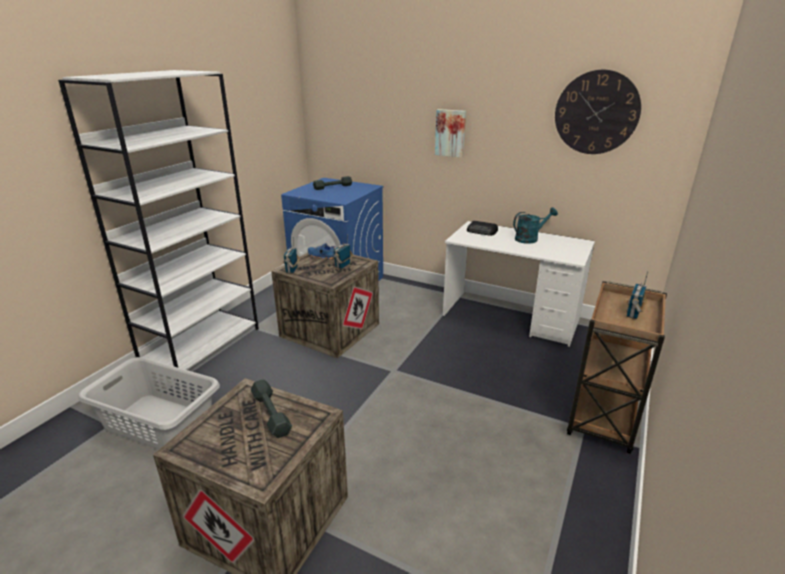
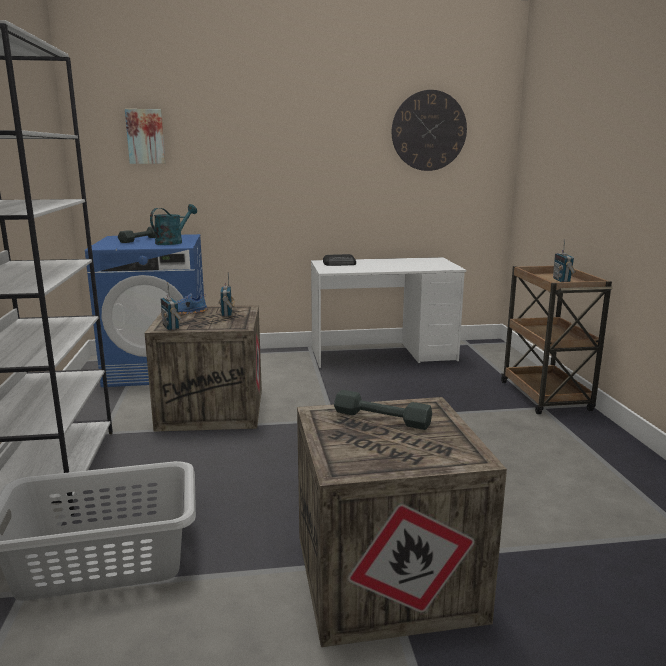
camera: 35 degrees left, 10 degrees down
picture [435,109,466,158] -> picture moved to [125,109,165,164]
turquoise watering can [513,207,558,244] -> turquoise watering can moved to [150,204,197,245]

